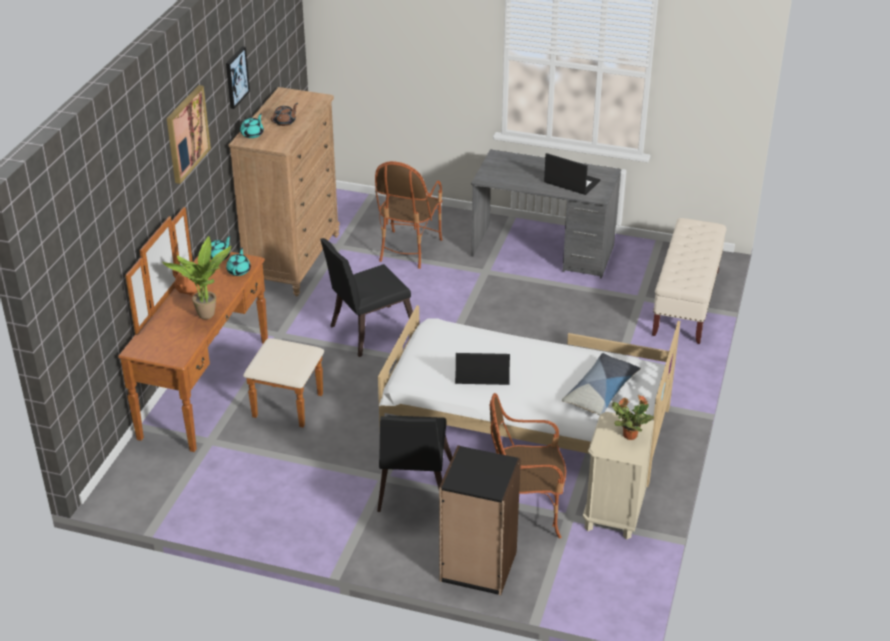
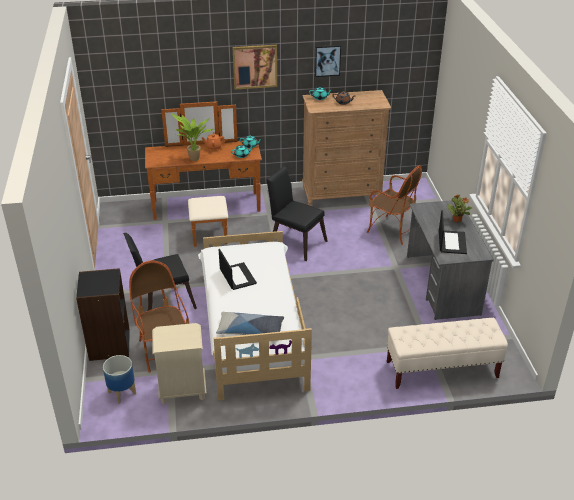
camera: 65 degrees right, 0 degrees up
armchair [375,161,442,269] -> armchair turned 135 degrees counterclockwise [367,165,422,245]
potted plant [612,395,654,440] -> potted plant moved to [447,194,472,222]
none -> planter [103,355,136,404]

